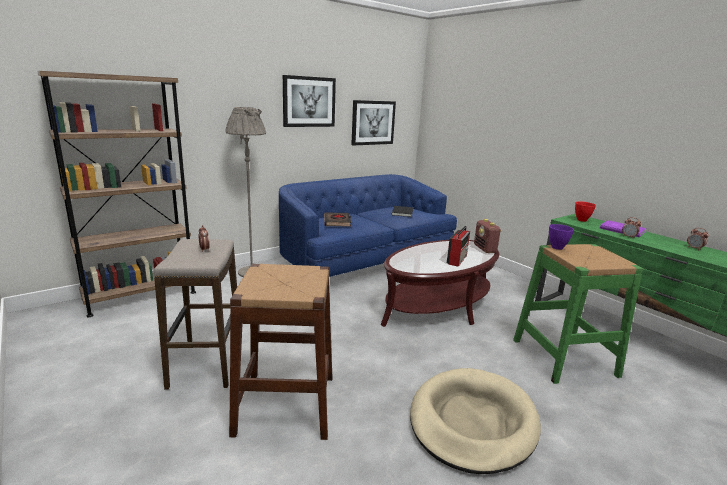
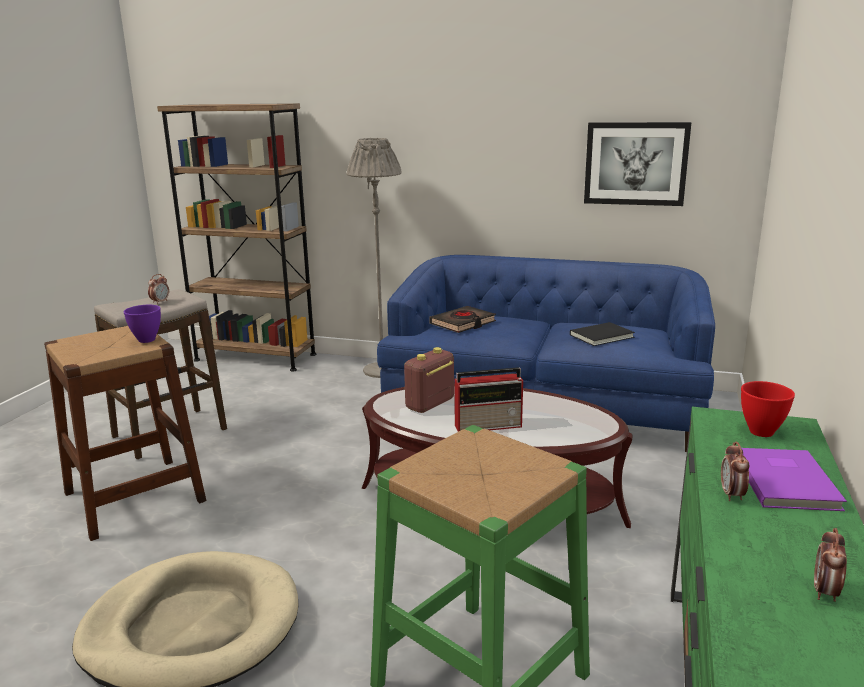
camera: 55 degrees right, 0 degrees up
picture [283,75,336,127] -> none
radio [474,219,502,253] -> radio moved to [404,347,454,413]
purple bowl [549,224,574,250] -> purple bowl moved to [124,305,161,343]

